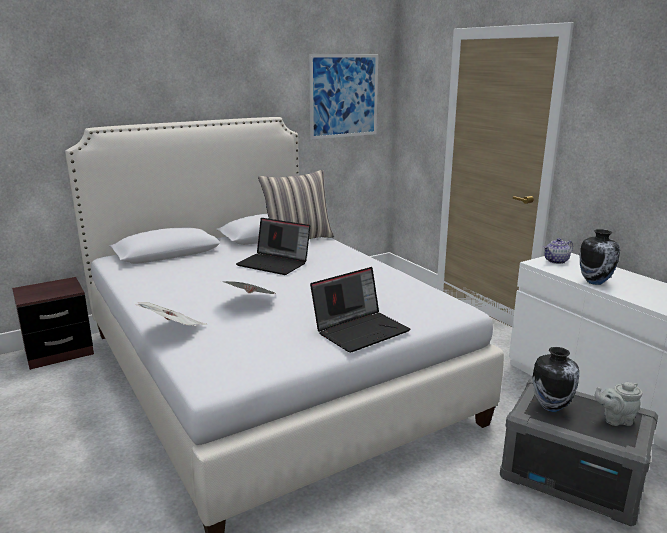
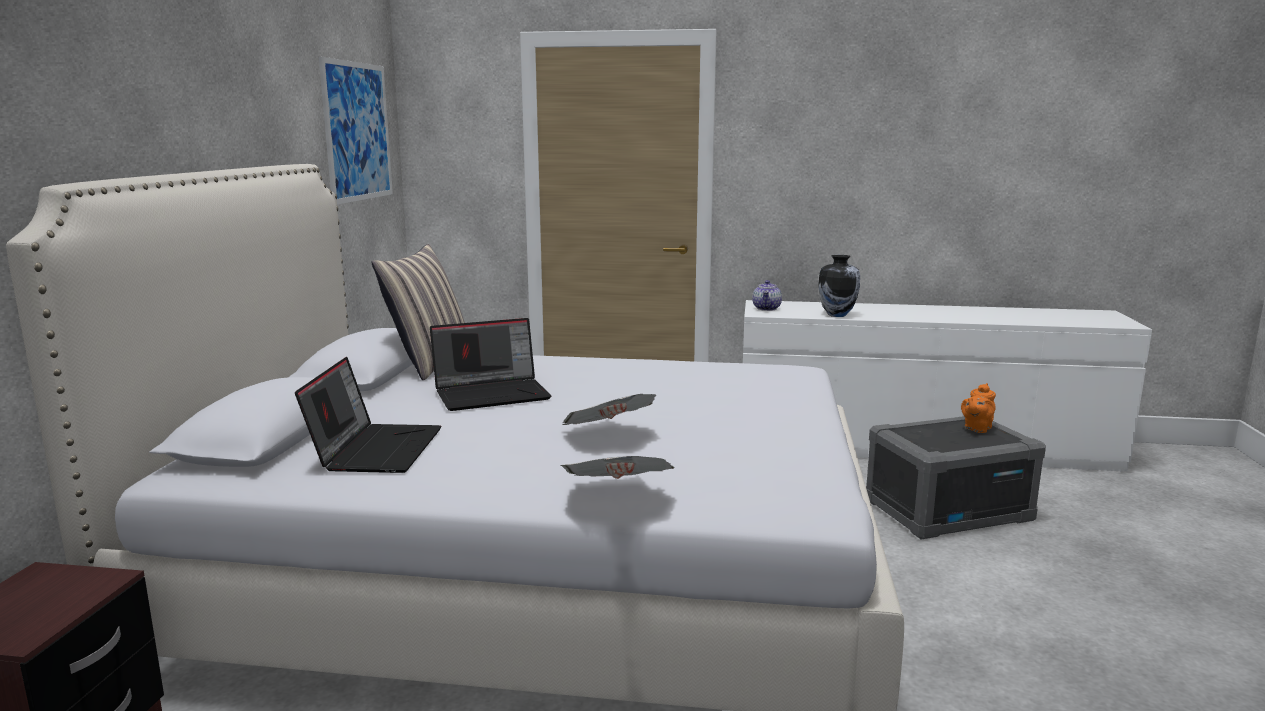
camera: 50 degrees left, 5 degrees down
laptop [310,267,410,353] -> laptop moved to [295,357,441,473]
vase [532,347,579,412] -> none
grey teapot [594,382,642,426] -> orange teapot [961,383,996,433]

